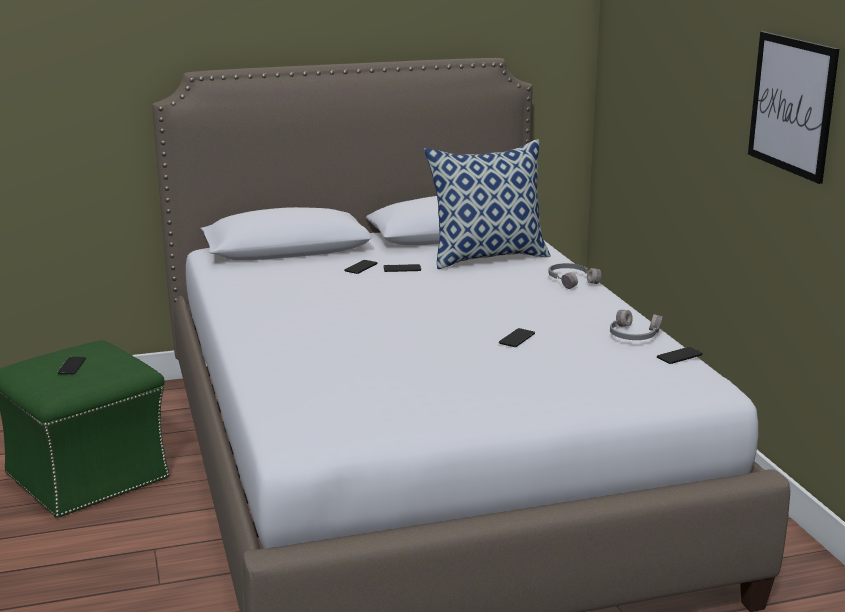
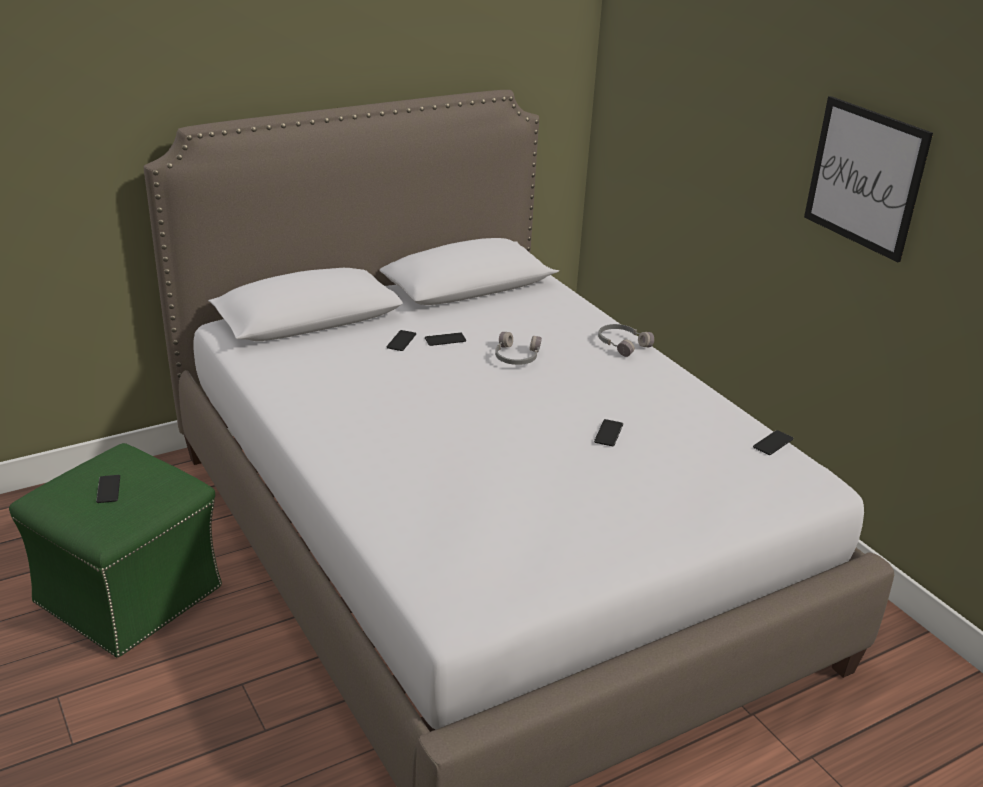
camera: 15 degrees left, 10 degrees up
pillow [424,139,550,269] -> none
grey headphones [610,310,663,340] -> grey headphones moved to [495,332,542,365]

